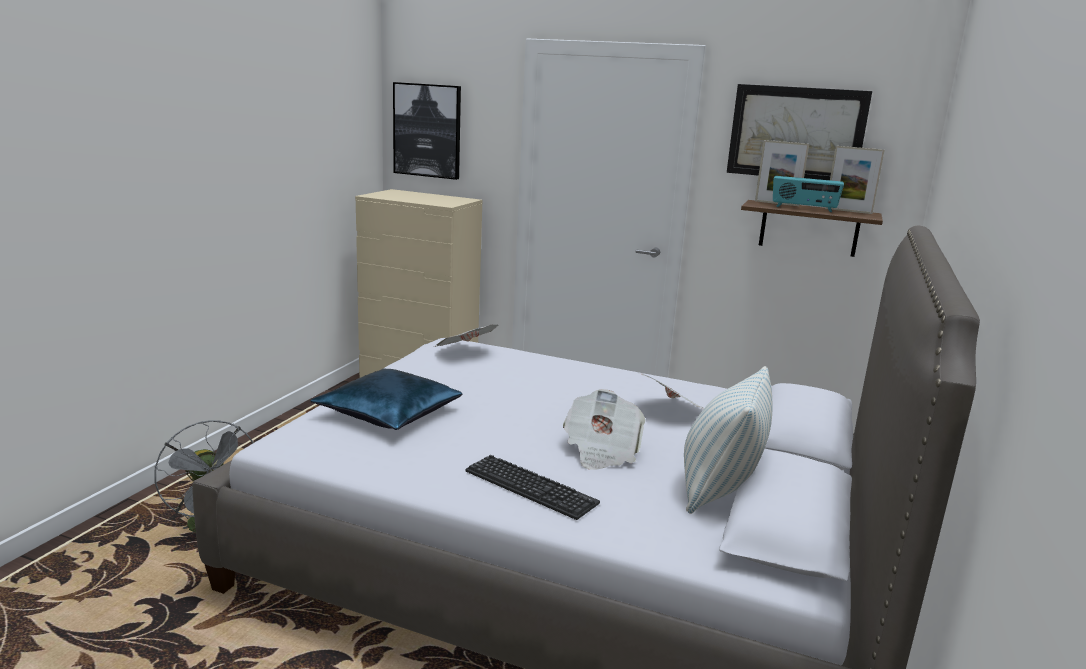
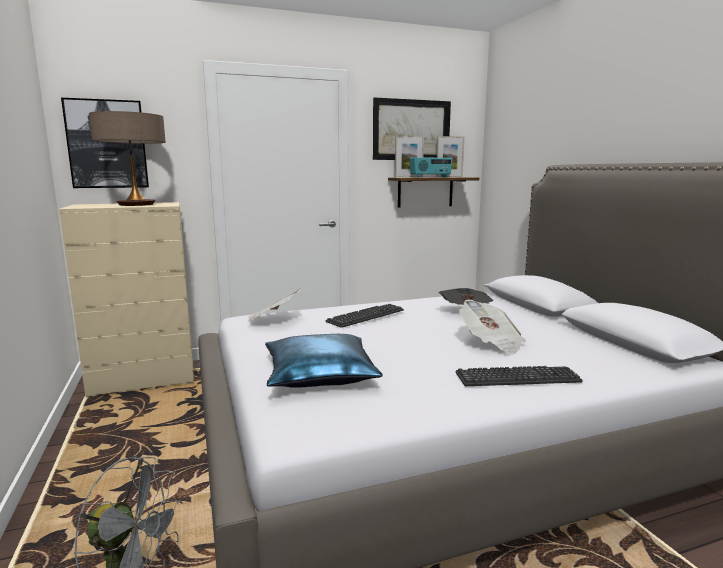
camera: 40 degrees left, 5 degrees down
pillow [684,366,772,514] -> none
none -> table lamp [89,111,166,206]
none -> keyboard [325,304,404,328]

